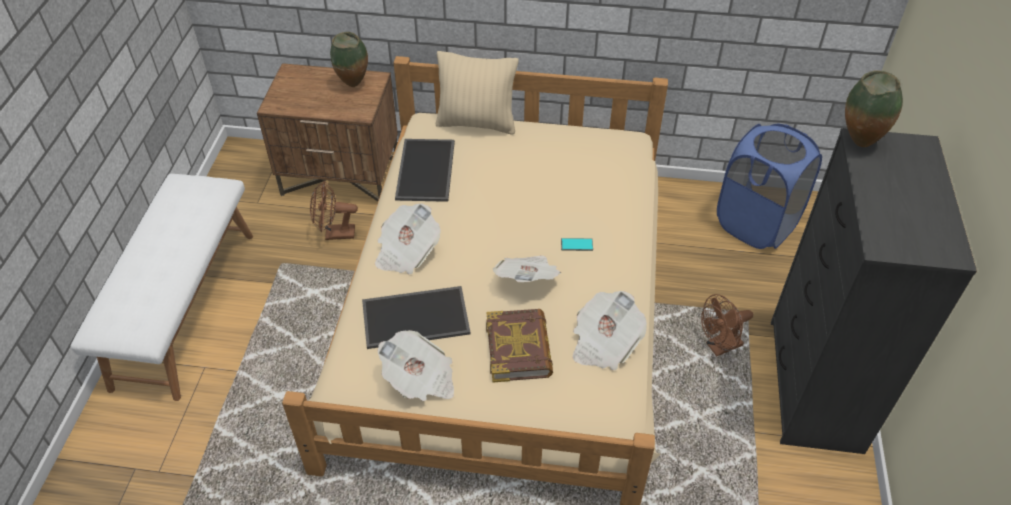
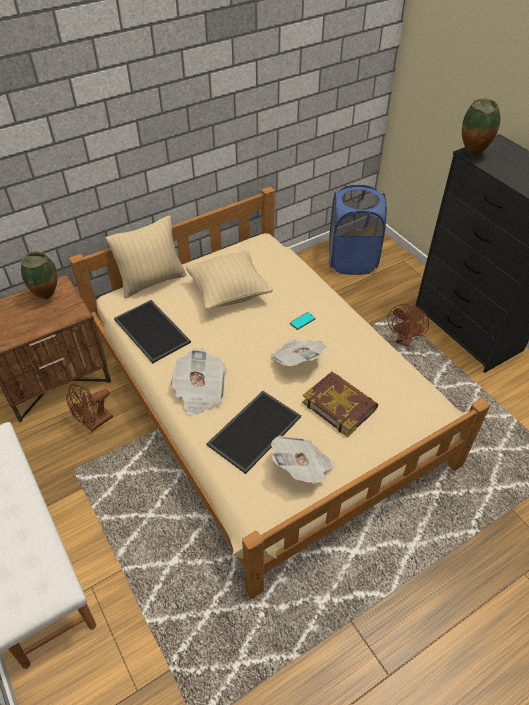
camera: 40 degrees left, 0 degrees up
newspaper [572,291,647,370] -> none
none -> beige pillow [185,250,273,310]

